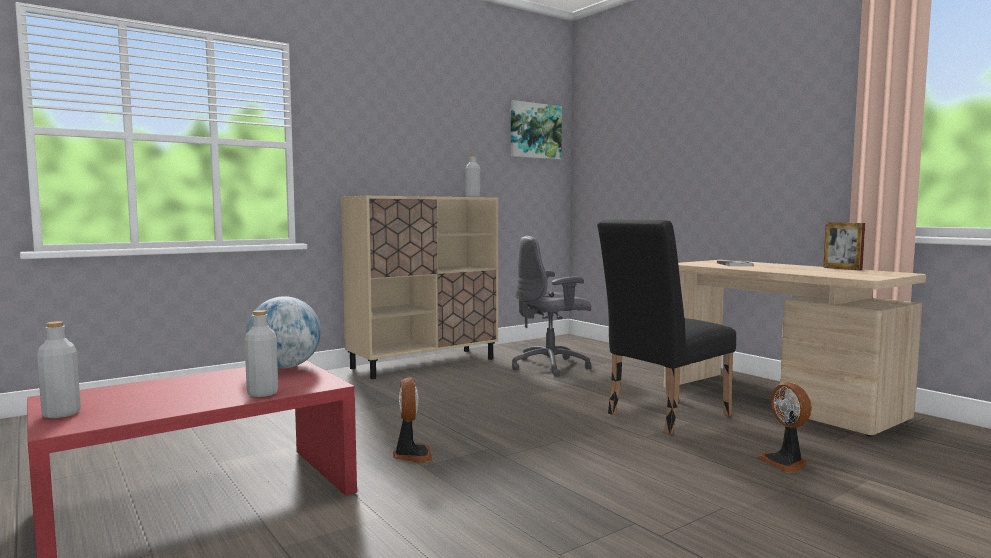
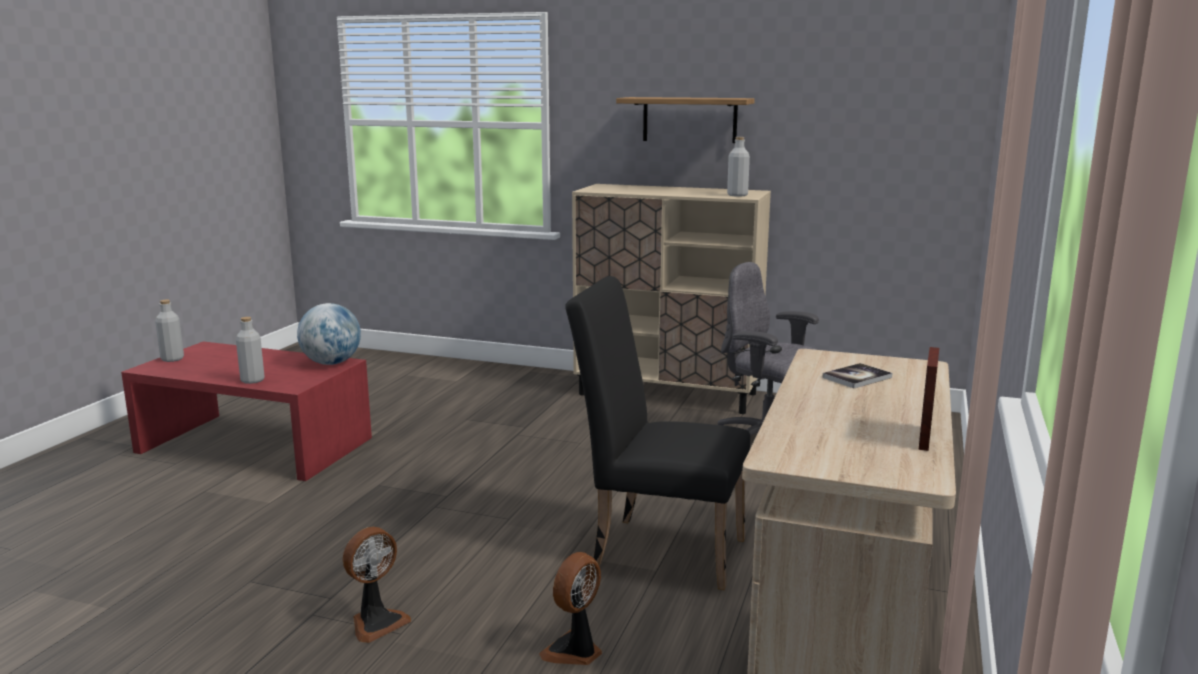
camera: 55 degrees right, 10 degrees up
fan [393,377,432,463] -> fan moved to [343,527,411,643]
picture [511,100,562,160] -> none
none -> shelf [616,97,755,143]

